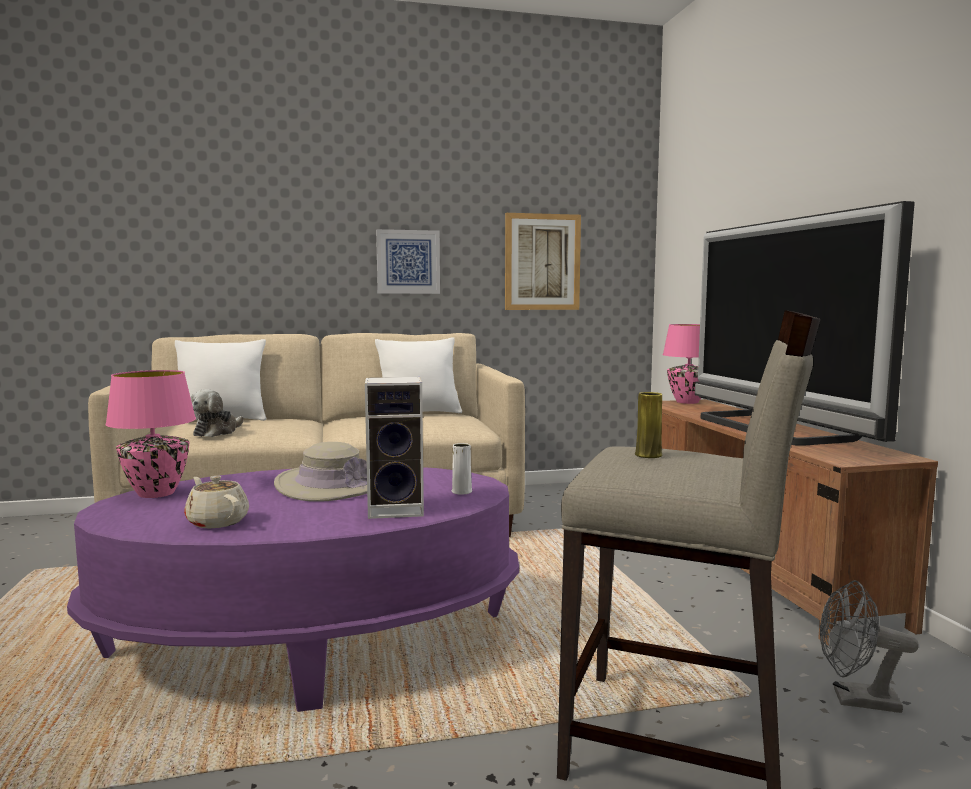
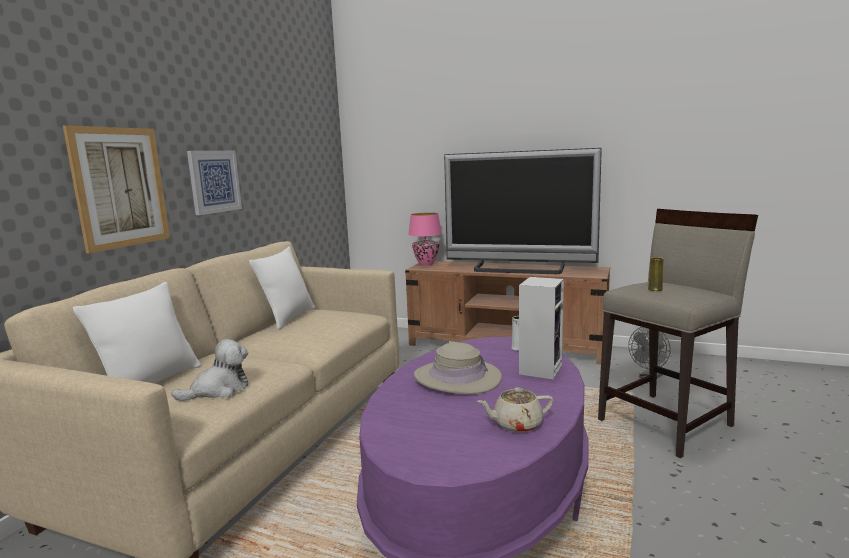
camera: 55 degrees left, 5 degrees up
pink table lamp [105,370,196,498] -> none
plush toy [191,389,244,437] -> plush toy turned 90 degrees counterclockwise [171,339,248,401]
picture [505,213,581,310] -> picture moved to [63,125,170,254]

